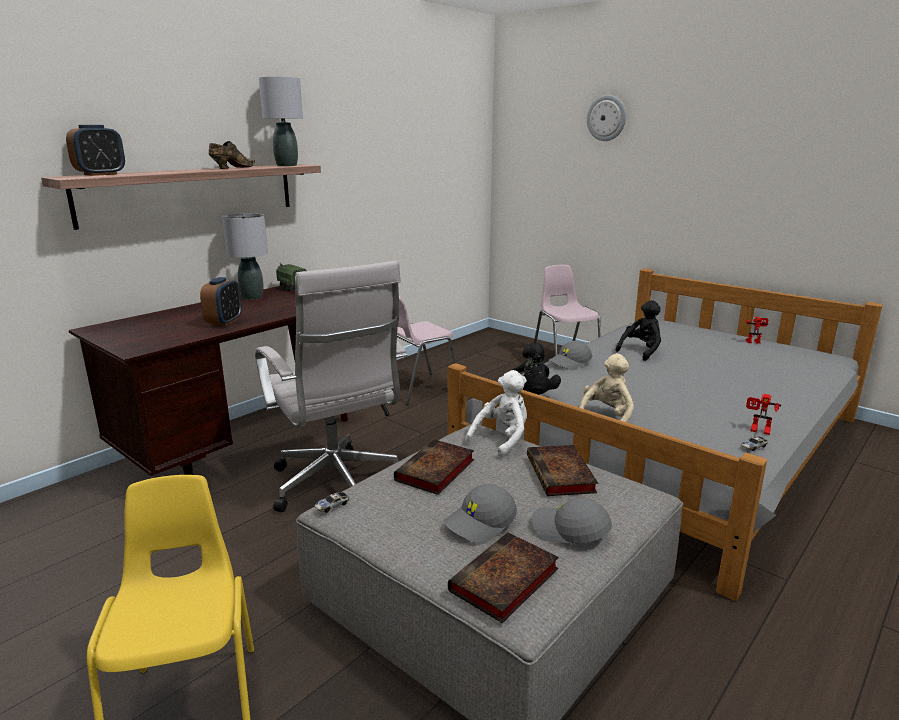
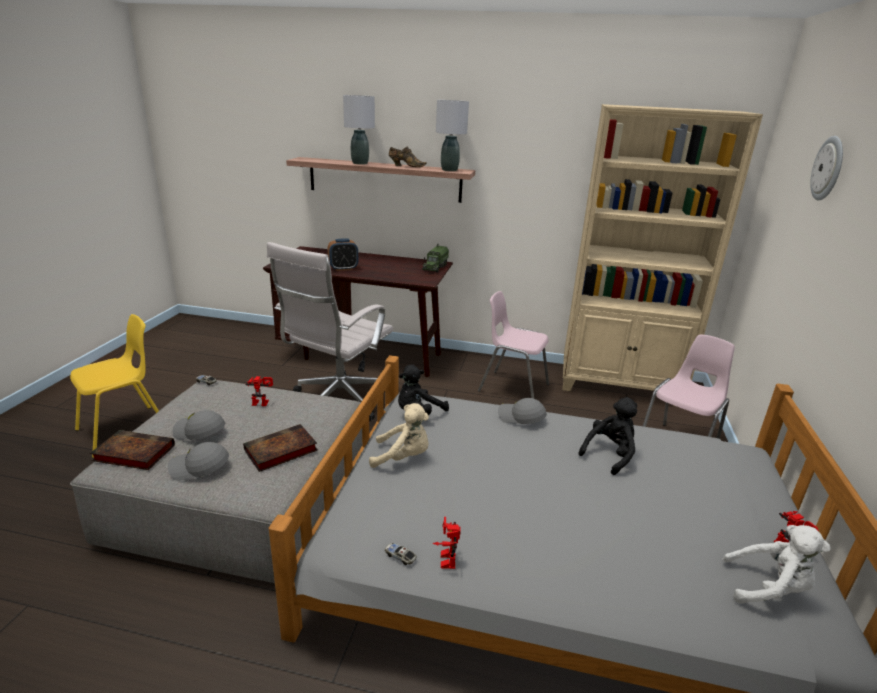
camera: 60 degrees right, 5 degrees up
alarm clock [66,125,125,176] -> none
grey table lamp [222,213,268,300] -> grey table lamp moved to [343,95,375,165]
book [394,439,474,495] -> toy robot [245,376,273,406]
white plush toy [465,370,527,458] -> white plush toy moved to [723,525,830,604]
grey cap [532,498,612,543] -> grey cap turned 90 degrees counterclockwise [168,442,229,481]
black plush toy [615,300,661,361] -> black plush toy turned 60 degrees counterclockwise [579,397,637,475]
none -> beige bookcase [563,104,763,406]

